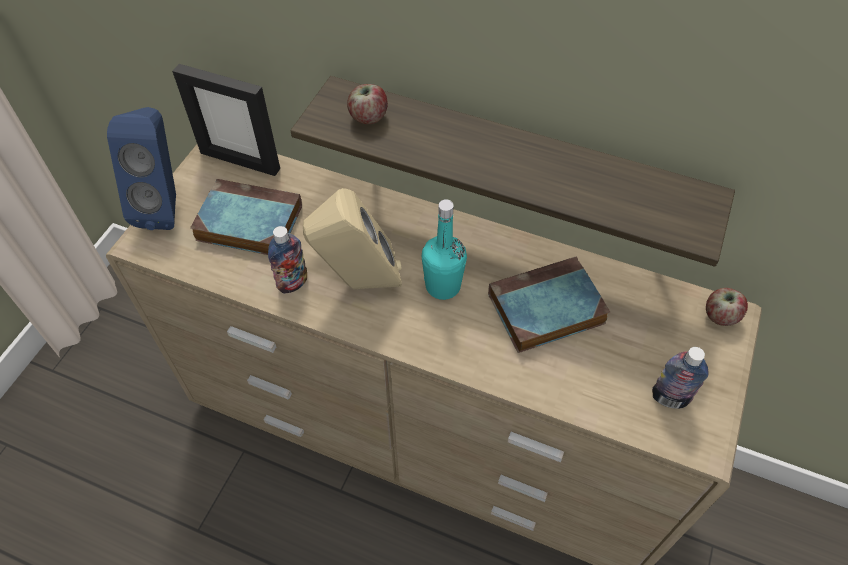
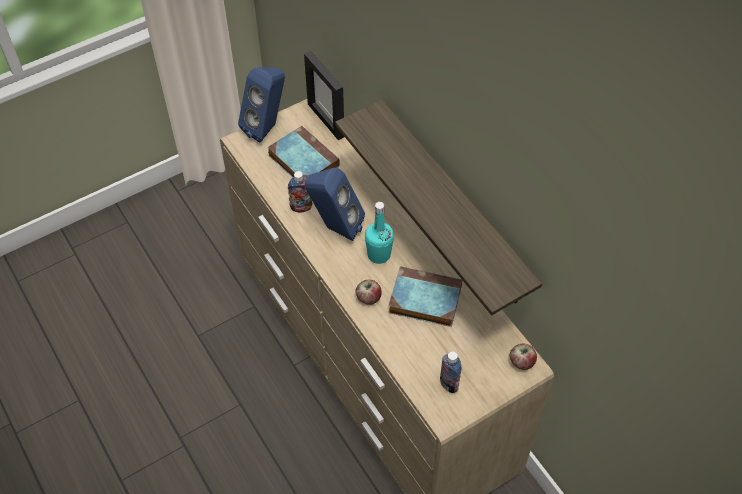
camera: 35 degrees right, 0 degrees up
beige speaker [303,188,402,289] -> blue speaker [305,168,365,241]
apple [347,84,388,124] -> apple moved to [355,279,382,305]

